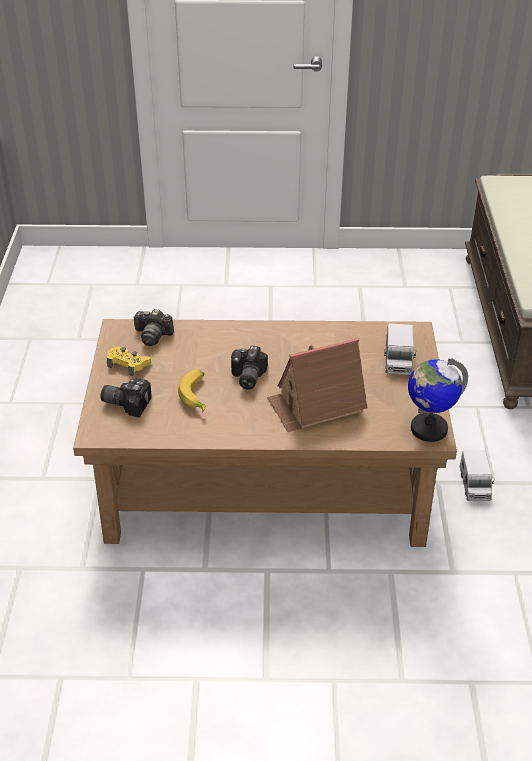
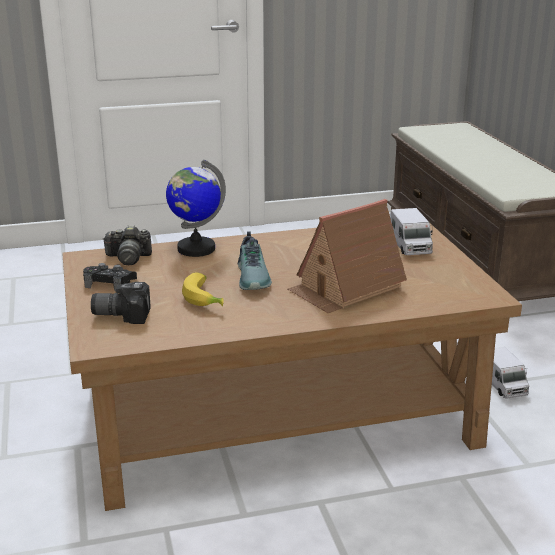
camera: 15 degrees left, 15 degrees down
yellow game controller [106,347,151,376] -> black game controller [83,263,137,291]
camera [231,346,268,390] -> shoe [238,231,272,290]
globe [408,358,468,442] -> globe moved to [166,160,226,257]

